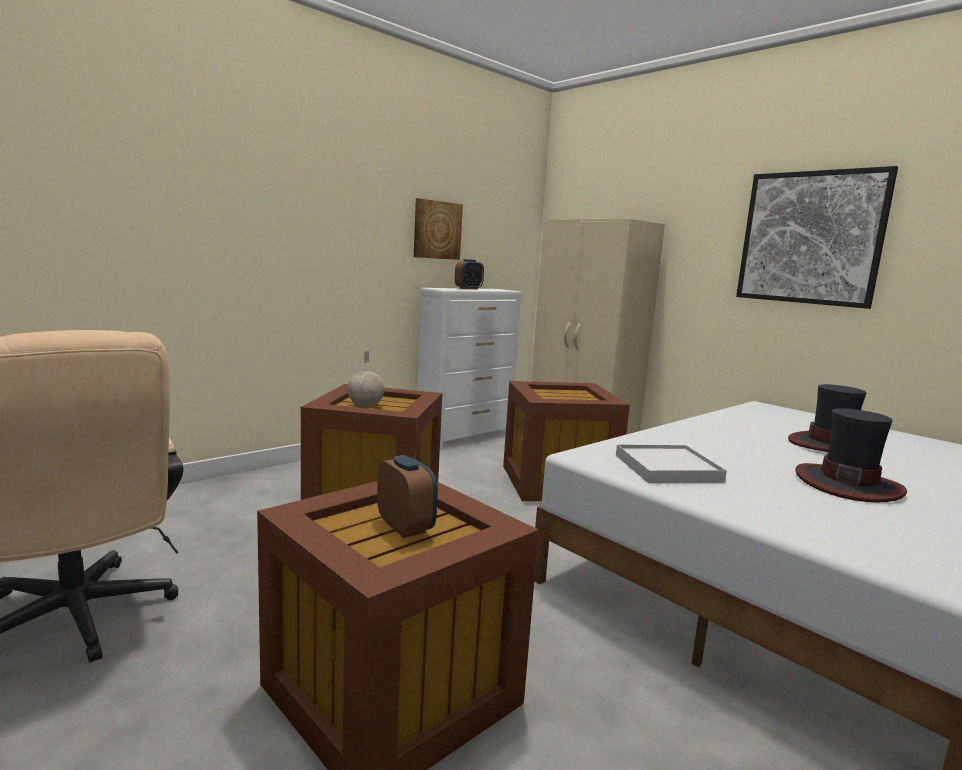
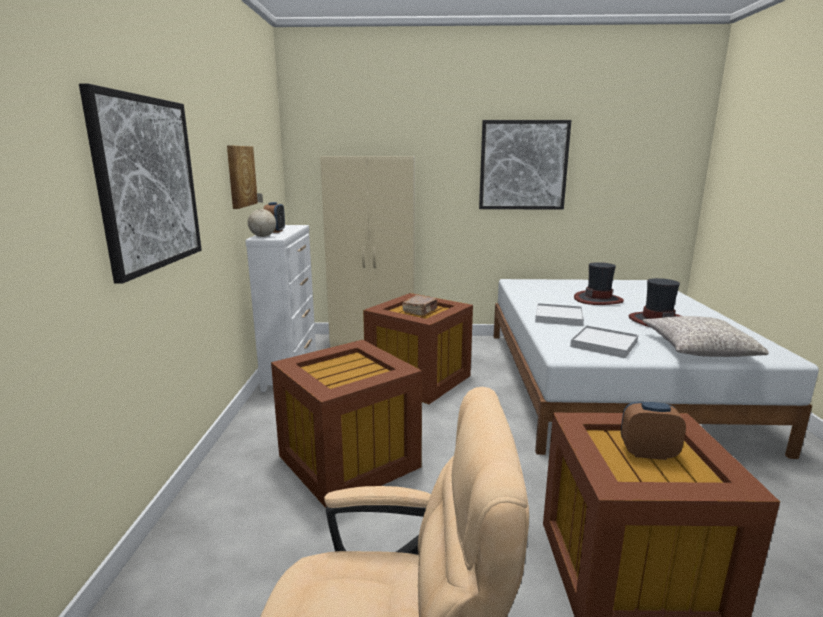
camera: 45 degrees left, 5 degrees up
globe [347,350,384,407] -> globe moved to [248,193,276,237]
none -> picture [79,84,202,284]
none -> brown book [402,295,437,316]
none -> white tray [535,303,584,326]
none -> grey pillow [642,316,769,357]

